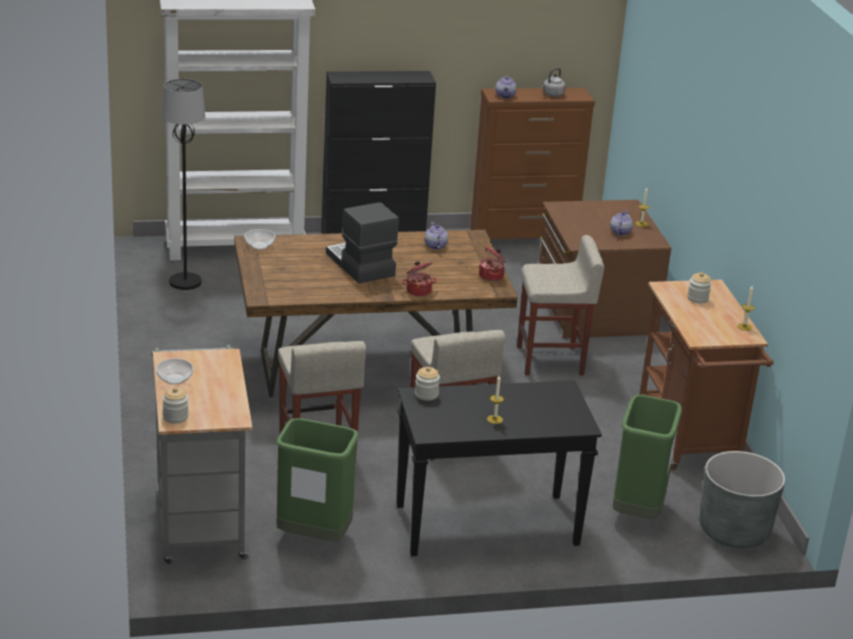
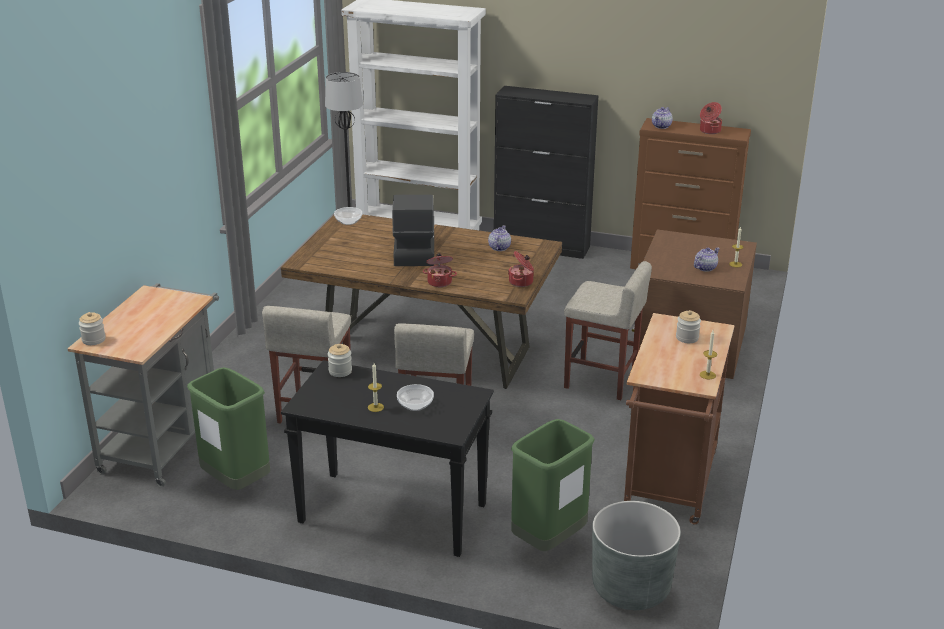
camera: 30 degrees right, 0 degrees up
bowl [156,358,194,385] -> bowl moved to [397,384,434,411]
grey kettle [541,68,566,97] -> cooking pot [700,102,722,134]

